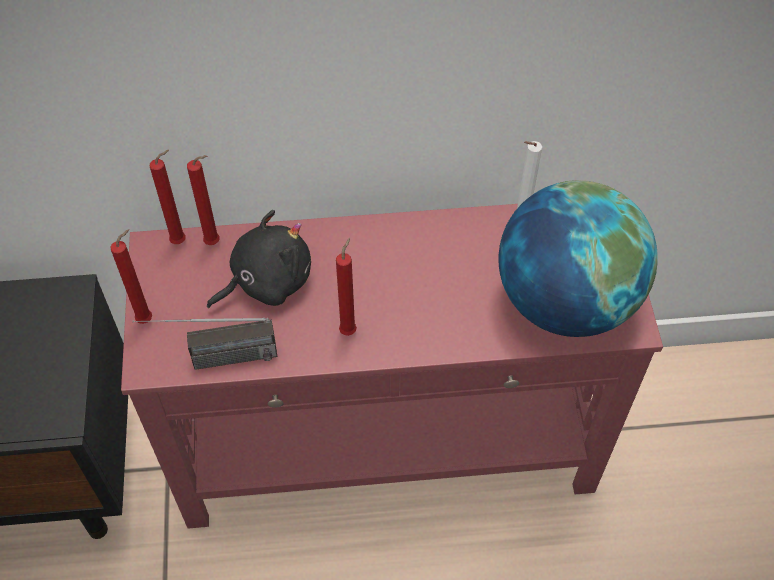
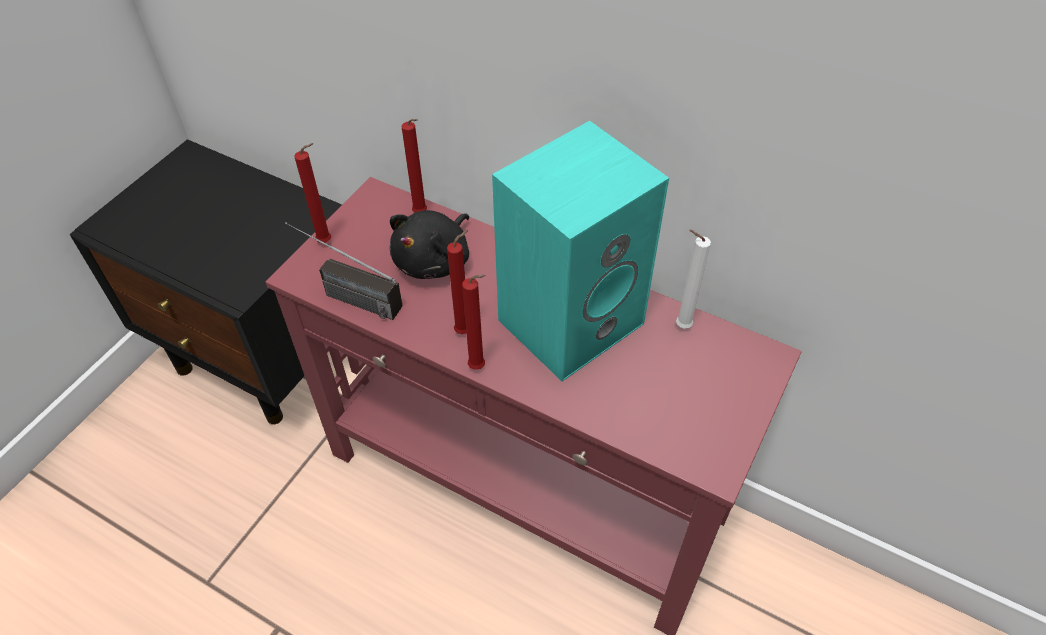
camera: 35 degrees right, 5 degrees down
red candle [150,150,186,244] -> red candle moved to [462,275,486,370]
black plush toy [207,210,311,308] -> black plush toy turned 120 degrees clockwise [390,210,469,279]
globe [498,180,658,337] -> none
none -> turquoise speaker [492,121,669,381]

